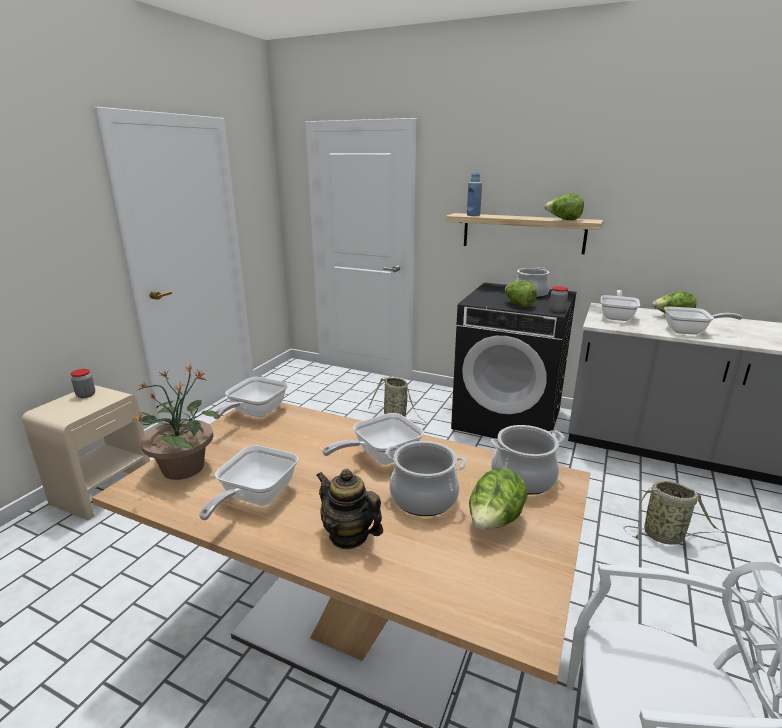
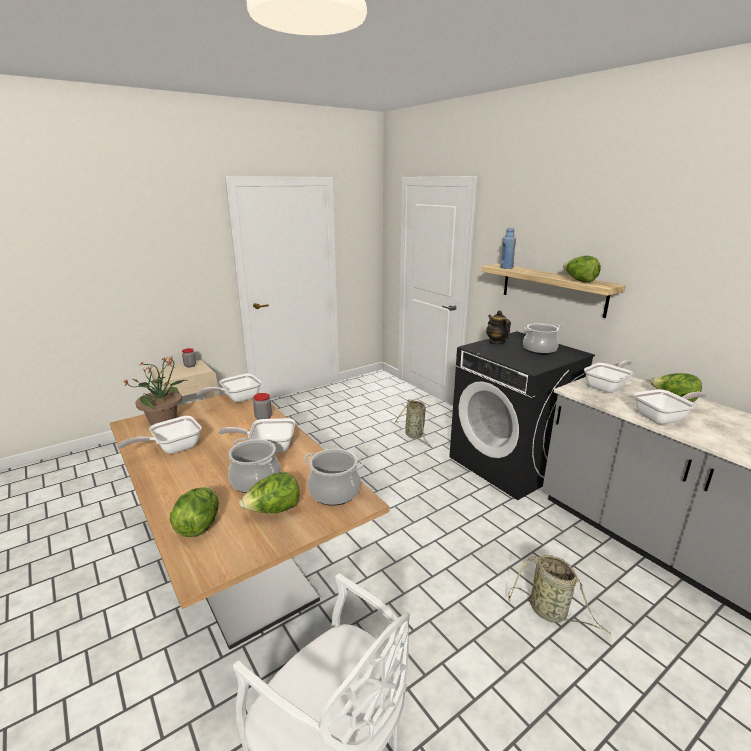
camera: 30 degrees right, 0 degrees up
teapot [316,469,383,549] -> teapot moved to [486,310,511,345]
lettuce [505,280,537,307] -> lettuce moved to [170,486,219,537]
jar [549,286,568,312] -> jar moved to [253,393,272,420]
frying pan [664,307,742,335] -> frying pan turned 60 degrees counterclockwise [634,389,707,424]

